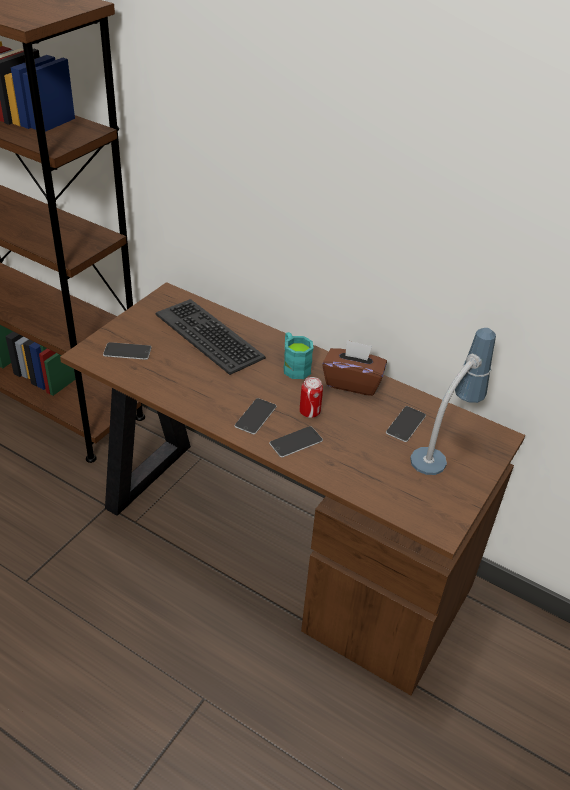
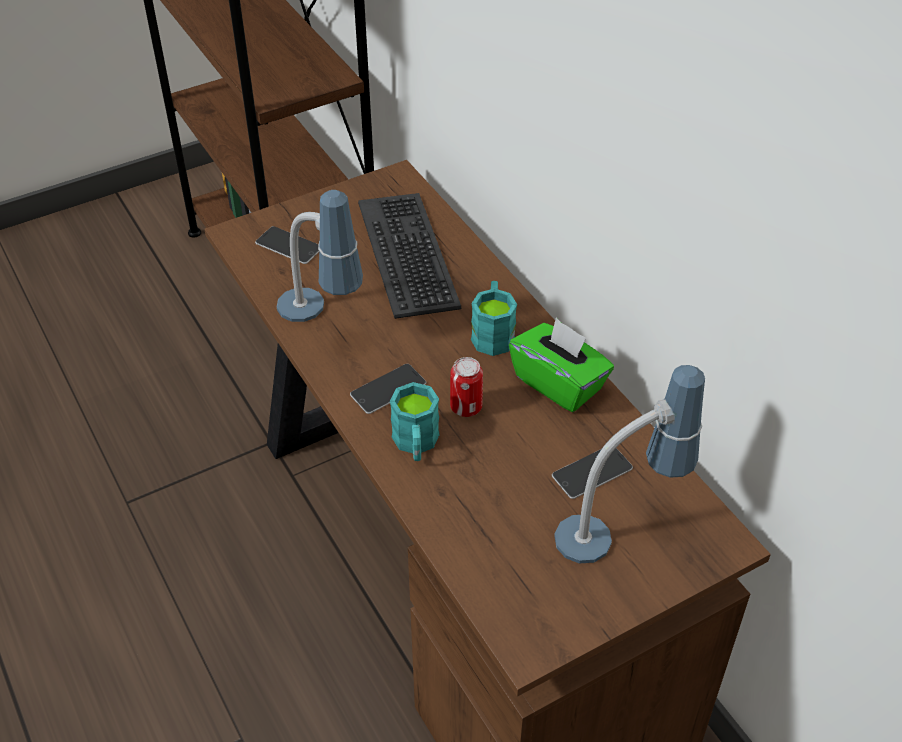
camera: 30 degrees right, 5 degrees up
phone [269,426,323,458] -> turquoise mug [390,382,440,461]
brown tissue box [322,340,387,396] -> green tissue box [509,318,614,412]
none -> table lamp [277,190,363,322]

